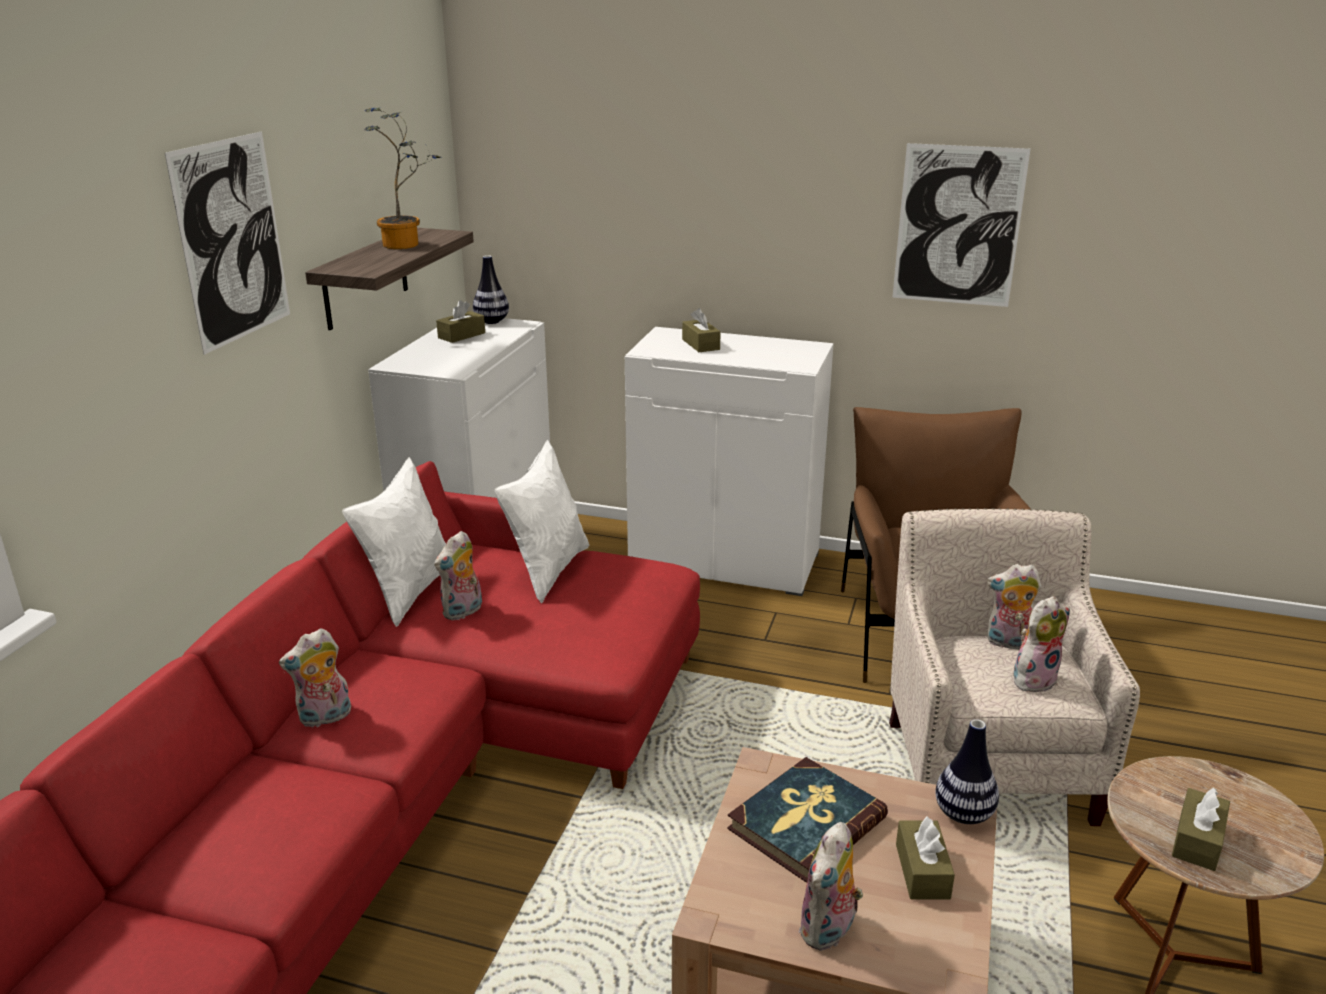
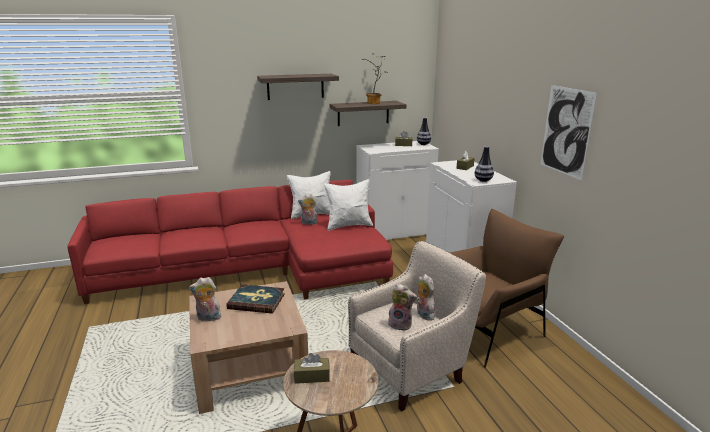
camera: 55 degrees right, 5 degrees down
picture [165,132,290,355] -> shelf [257,74,339,100]
plush toy [279,628,351,727] -> none
brown tissue box [896,816,955,899] -> none
vase [935,719,999,824] -> vase moved to [475,146,494,182]

